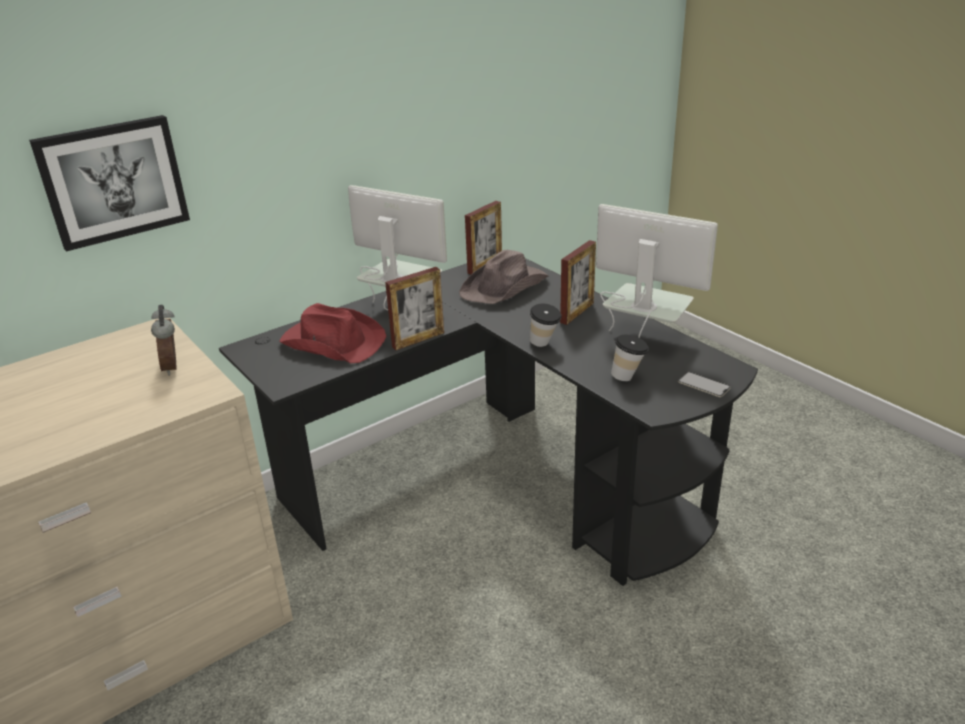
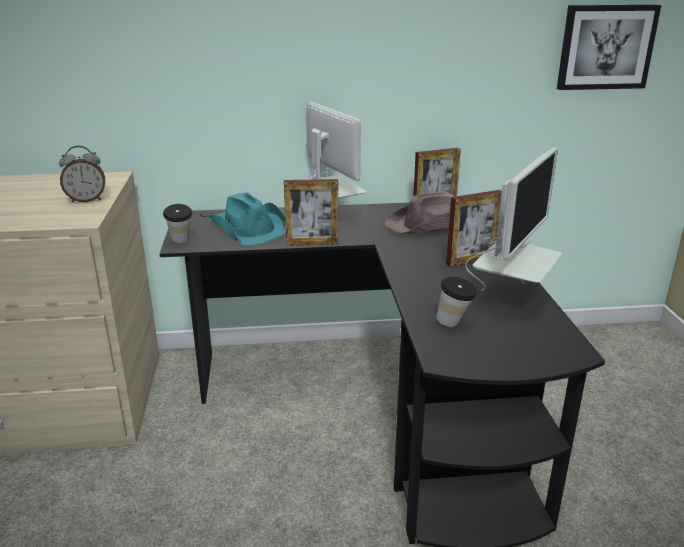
camera: 30 degrees right, 5 degrees down
picture [29,115,190,252] -> picture moved to [557,5,661,90]
alarm clock [151,305,176,376] -> alarm clock turned 120 degrees counterclockwise [59,146,105,203]
red hat [279,303,386,363] -> turquoise hat [209,192,286,246]
cup [530,303,562,347] -> cup moved to [163,204,192,243]
monitor [596,204,718,338] -> monitor turned 60 degrees clockwise [465,148,562,291]
phone [678,372,731,397] -> none

